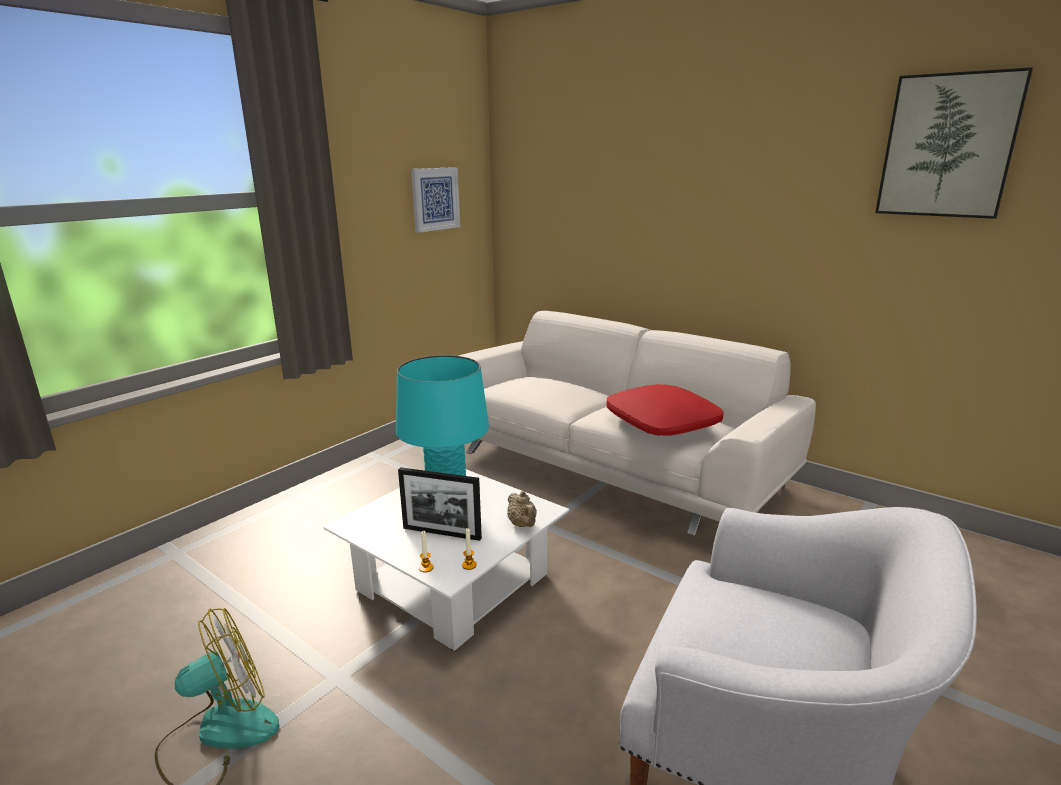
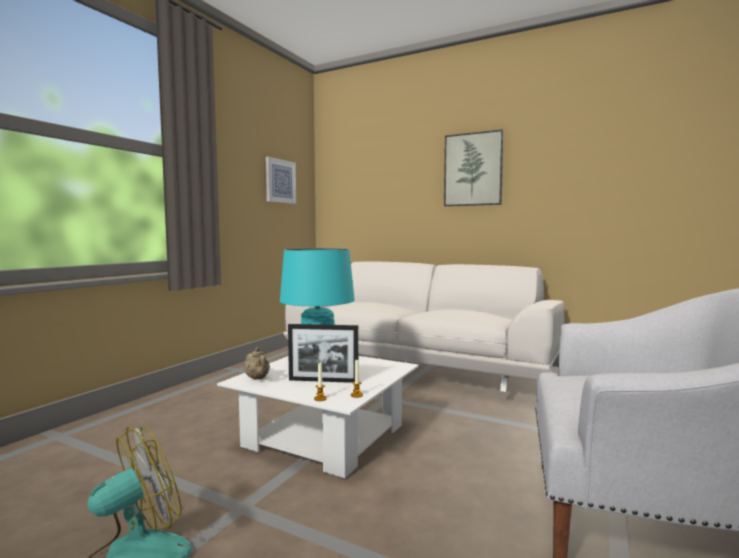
camera: 10 degrees left, 15 degrees down
beige teapot [507,491,537,527] -> beige teapot moved to [244,347,270,380]
red pillow [607,384,724,436] -> none
picture [875,67,1033,219] -> picture moved to [444,129,504,206]

